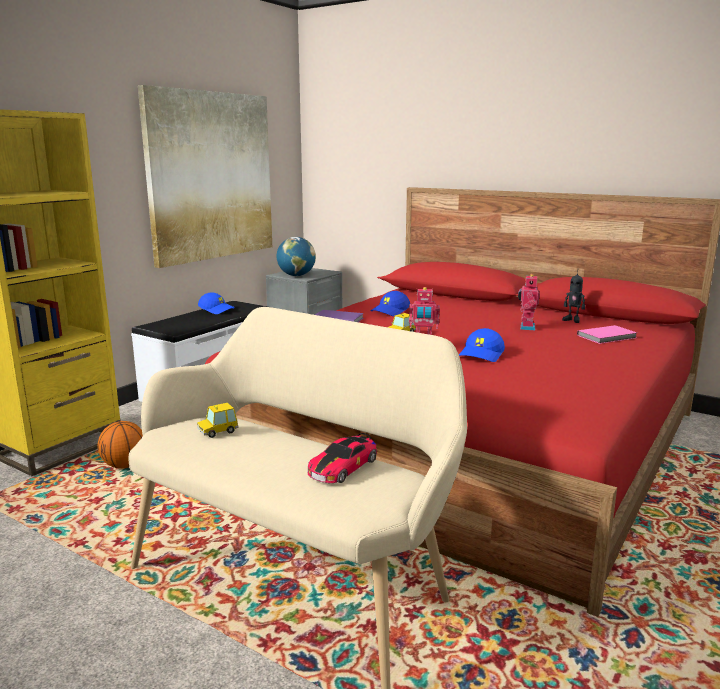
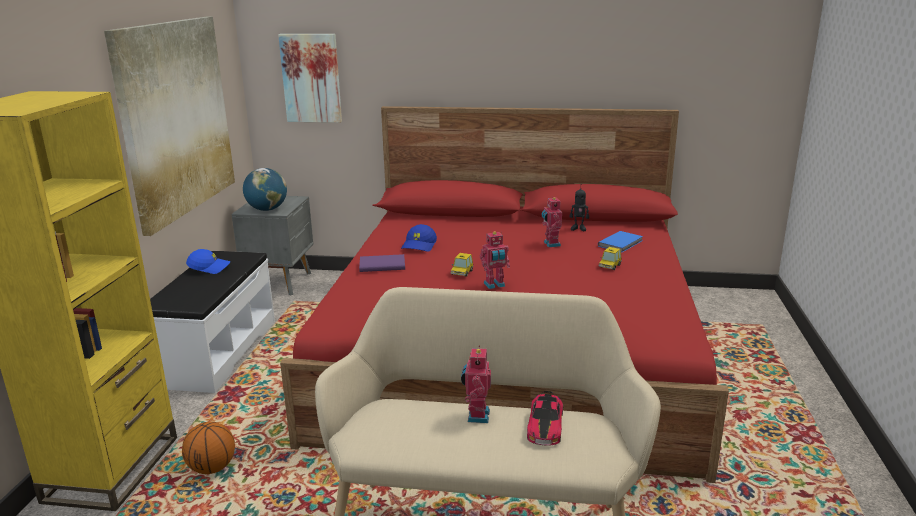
camera: 25 degrees left, 5 degrees up
toy car [197,403,239,438] -> toy car moved to [599,247,622,270]
blue cap [459,328,505,362] -> none
pink book [577,325,637,344] -> blue book [598,231,643,252]
none -> picture [278,34,342,123]
none -> toy robot [461,345,491,423]

